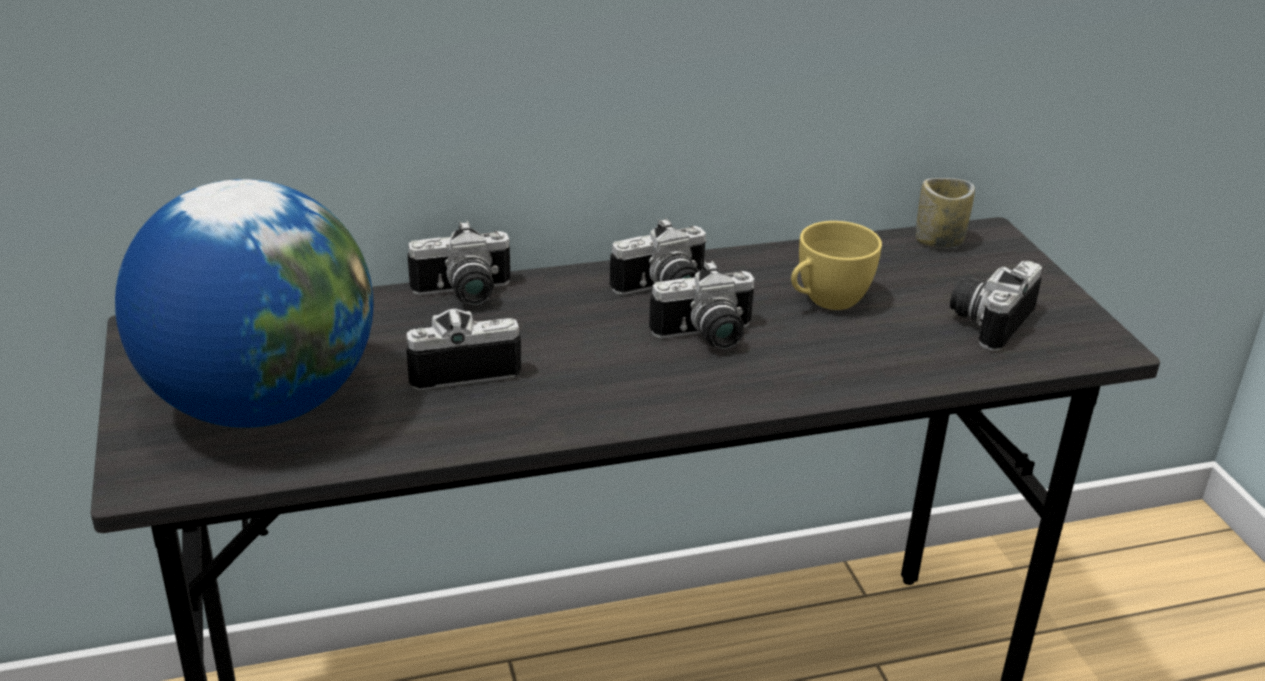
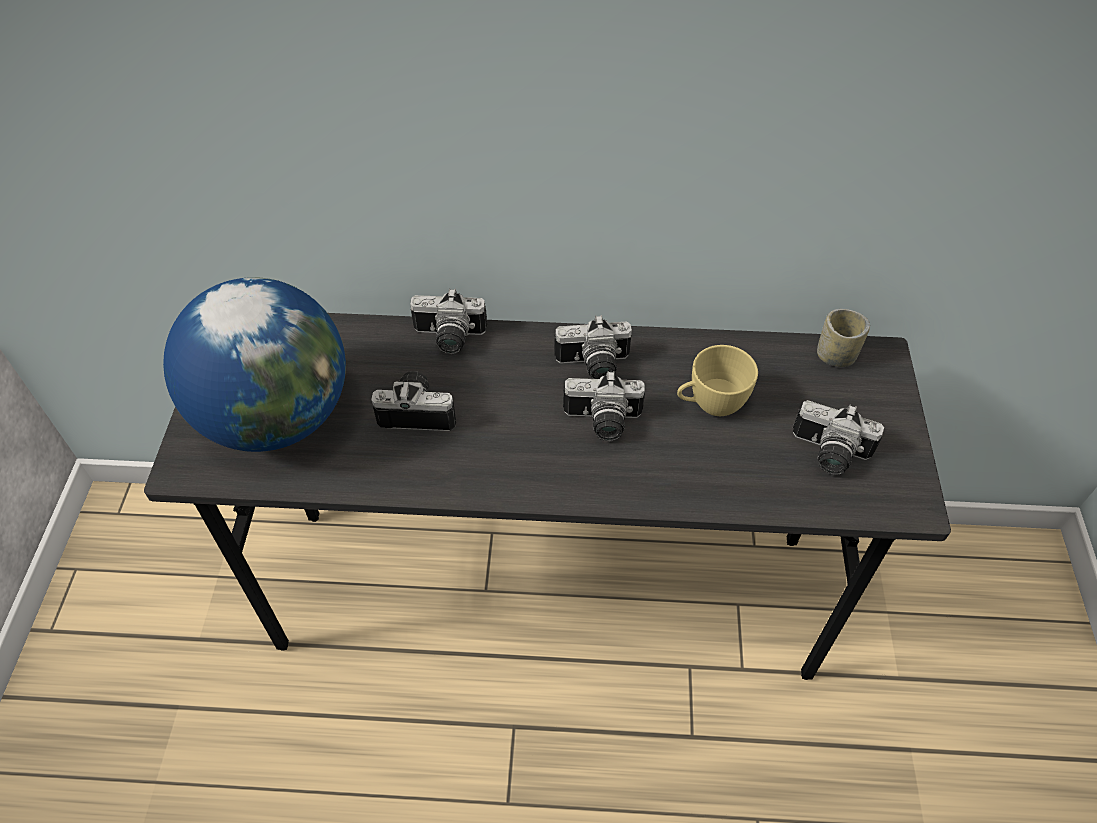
camera: 20 degrees right, 20 degrees up
camera [950,261,1042,351] -> camera turned 120 degrees counterclockwise [793,400,884,475]

